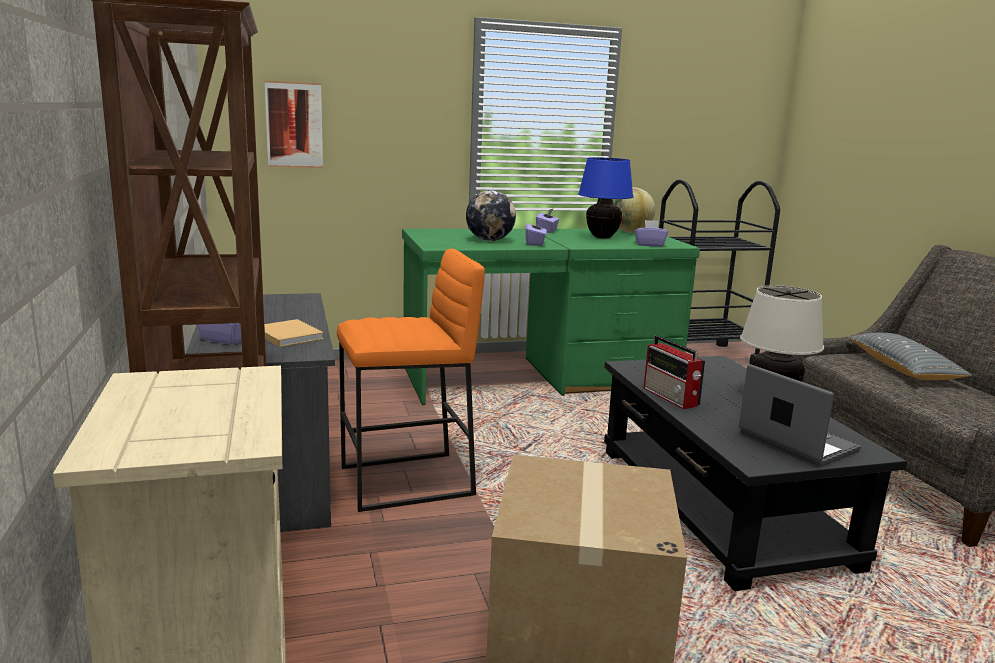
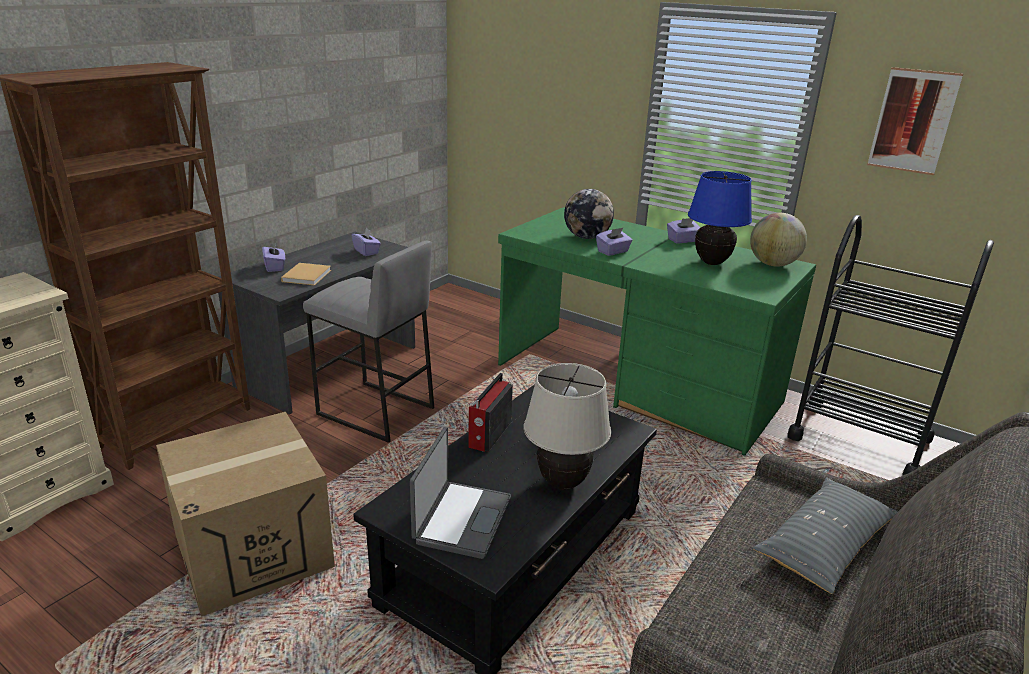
camera: 50 degrees right, 10 degrees up
picture [265,81,323,168] -> picture moved to [867,67,963,175]
orange stool [337,249,485,512] -> grey stool [303,240,434,443]
purple tissue box [634,220,668,247] -> purple tissue box moved to [351,228,381,256]

